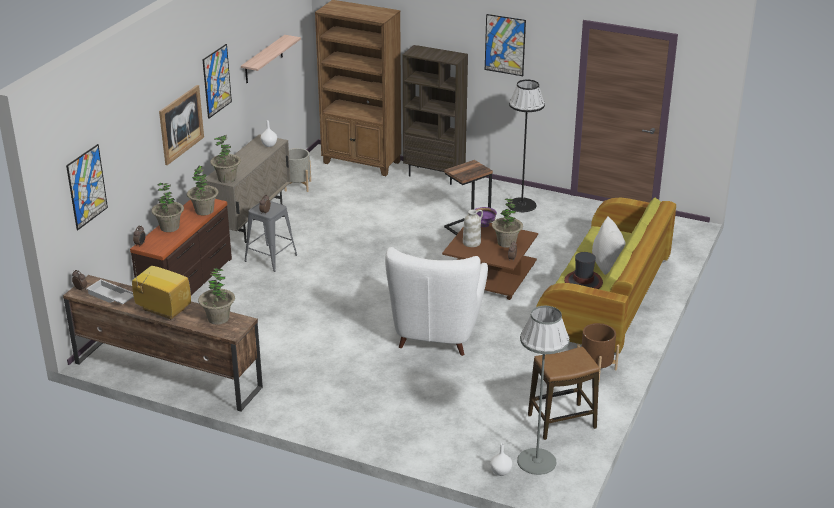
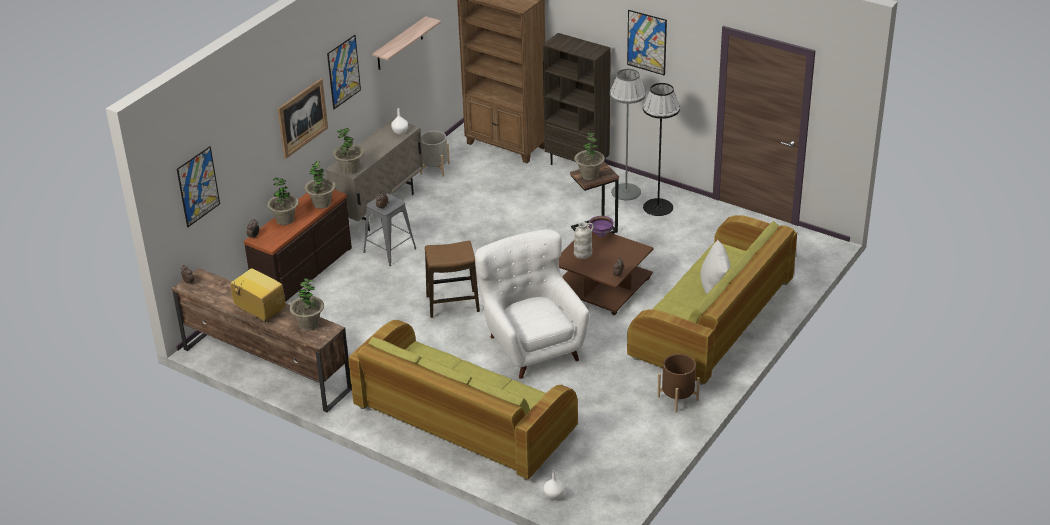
camera: 10 degrees right, 5 degrees up
white tray [86,279,134,304] -> none
white armchair [385,247,488,356] -> white armchair turned 135 degrees clockwise [475,229,589,379]
potted plant [492,198,523,248] -> potted plant moved to [574,132,605,180]
grey floor lamp [517,306,570,475] -> grey floor lamp moved to [610,69,646,200]
stool [528,347,600,440] -> stool moved to [425,241,480,318]
hat [564,252,603,289] -> none
none -> green sofa [348,320,578,480]

